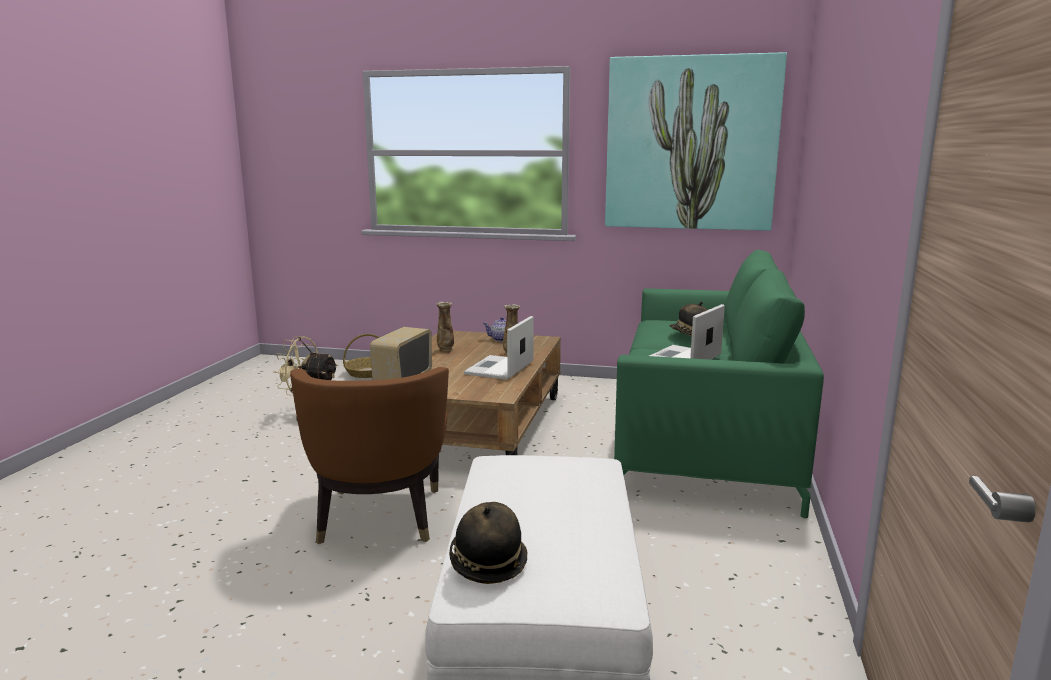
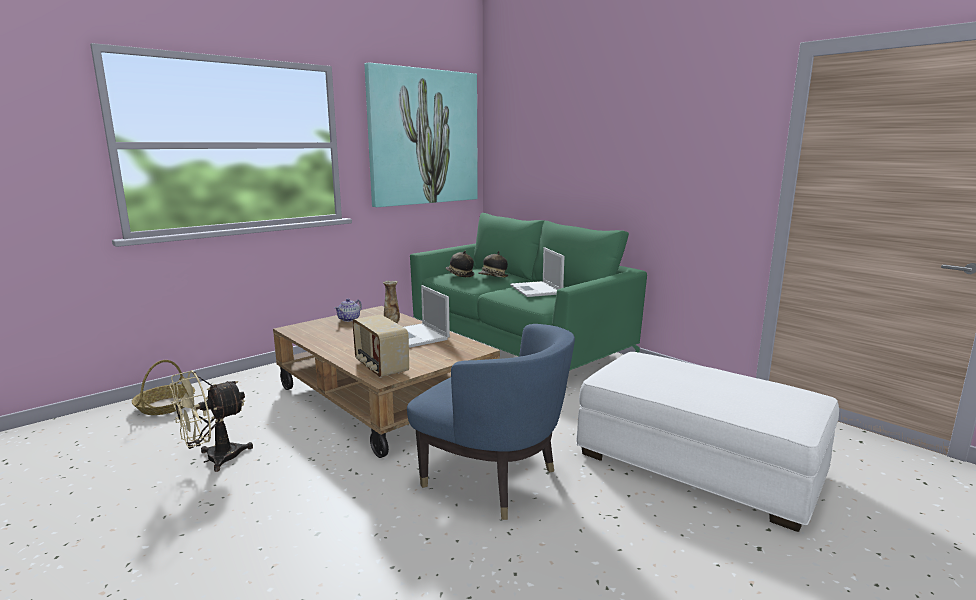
camera: 55 degrees left, 0 degrees up
brown armchair [290,367,449,544] -> blue armchair [407,324,575,520]
vase [436,302,454,353] -> none
hat [449,502,527,584] -> hat moved to [445,251,474,277]

